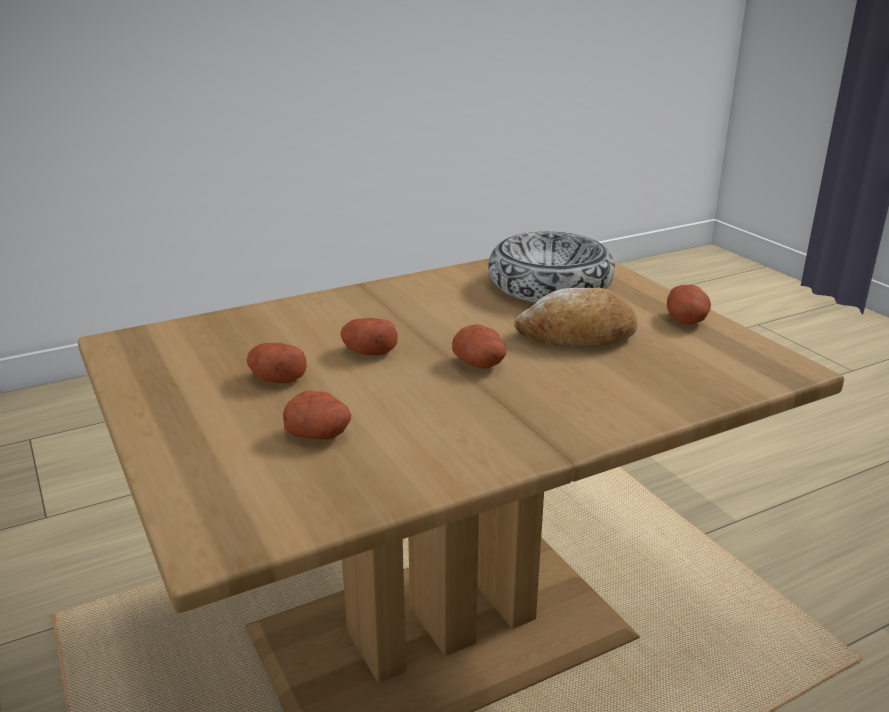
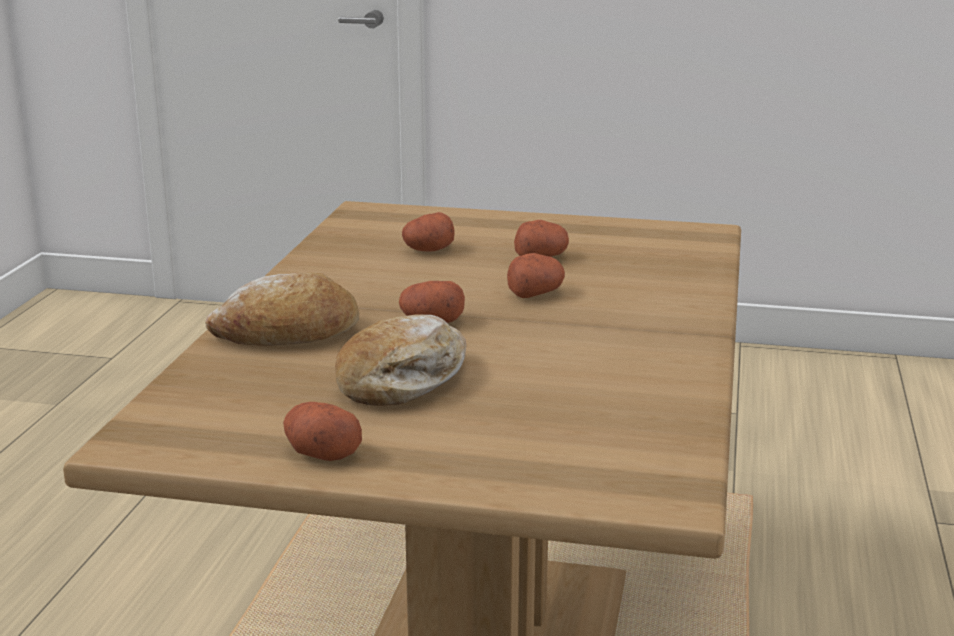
camera: 130 degrees right, 5 degrees down
bowl [488,232,615,302] -> none
none -> bread [205,272,359,346]

